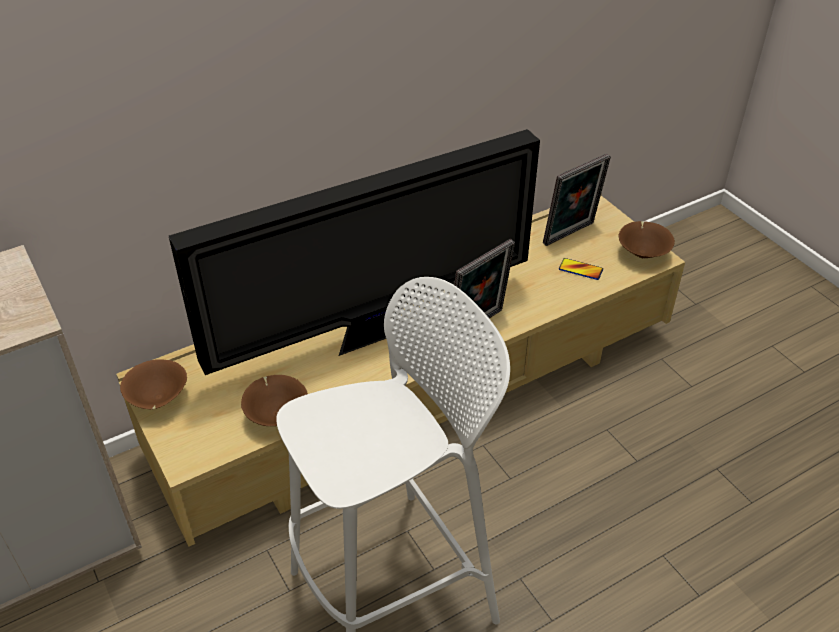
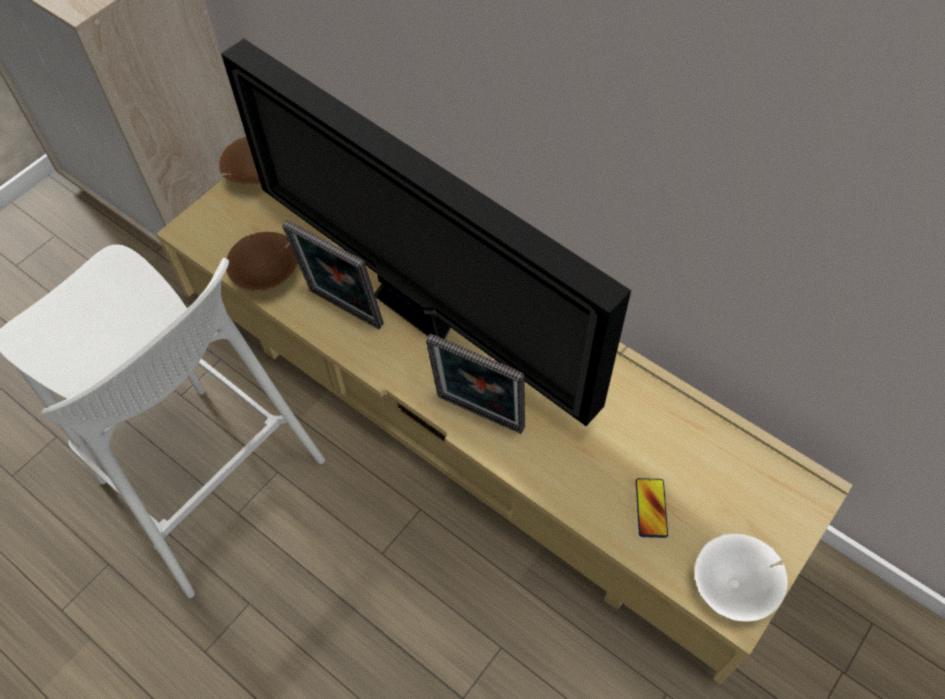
camera: 70 degrees right, 15 degrees up
picture frame [543,154,611,246] -> picture frame moved to [282,220,384,329]
brown bowl [618,221,675,258] -> white bowl [694,533,788,621]

